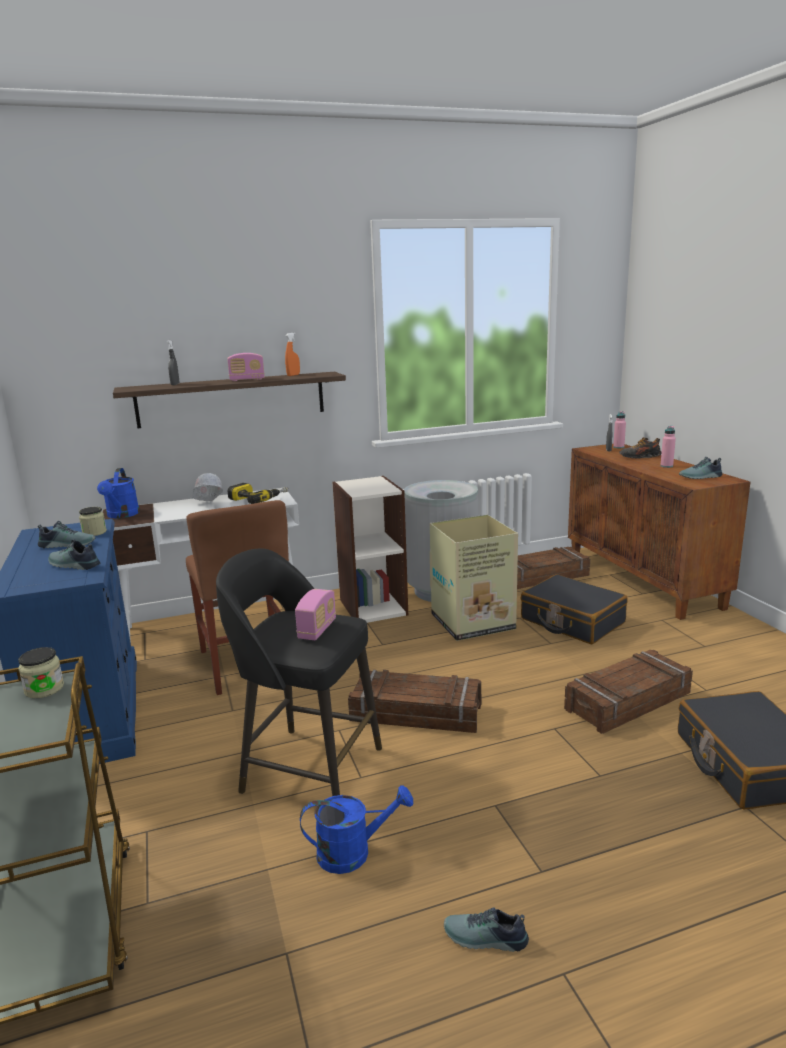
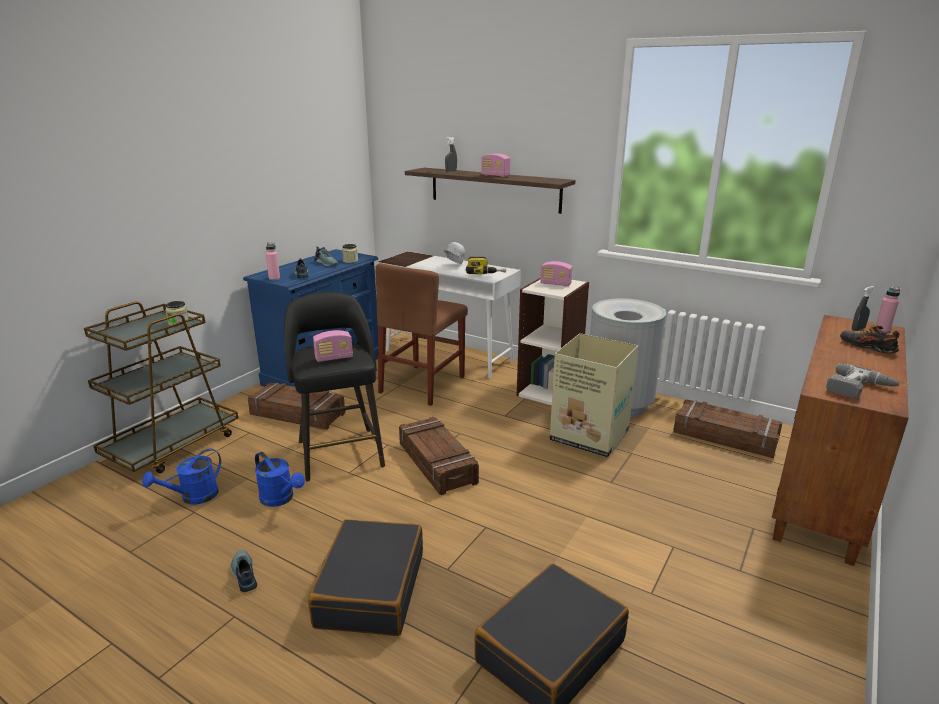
camera: 50 degrees right, 5 degrees up
blue watering can [97,468,140,518] -> blue watering can moved to [142,448,221,505]
orange spray bottle [285,333,300,376] -> none
black suitcase [520,574,627,644] -> black suitcase moved to [308,519,423,636]
crate [564,650,693,734] -> crate moved to [248,383,345,430]
pink bottle [660,426,676,468] -> pink bottle moved to [266,242,280,281]
shoe [679,457,722,479] -> power drill [826,363,901,398]
none -> radio [540,261,572,286]

